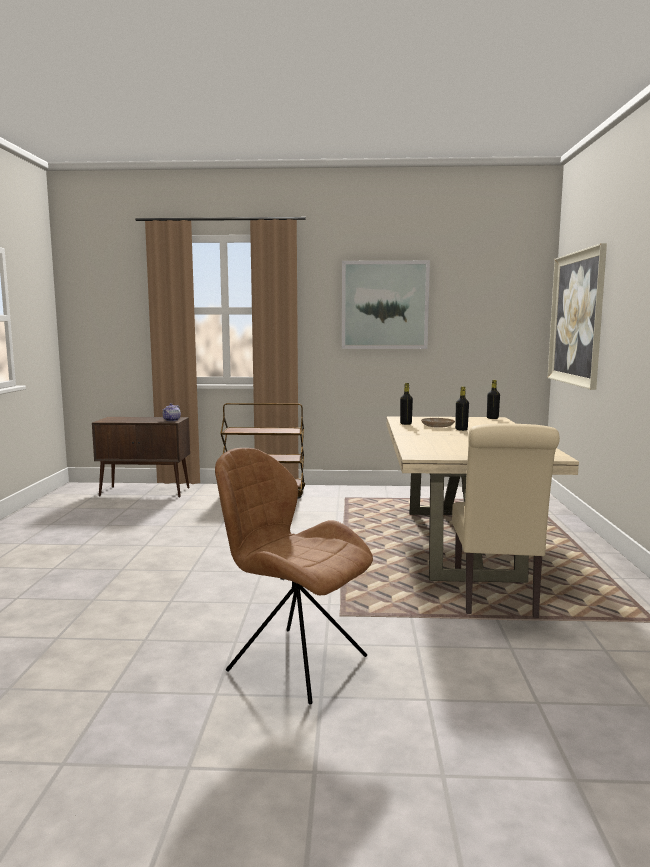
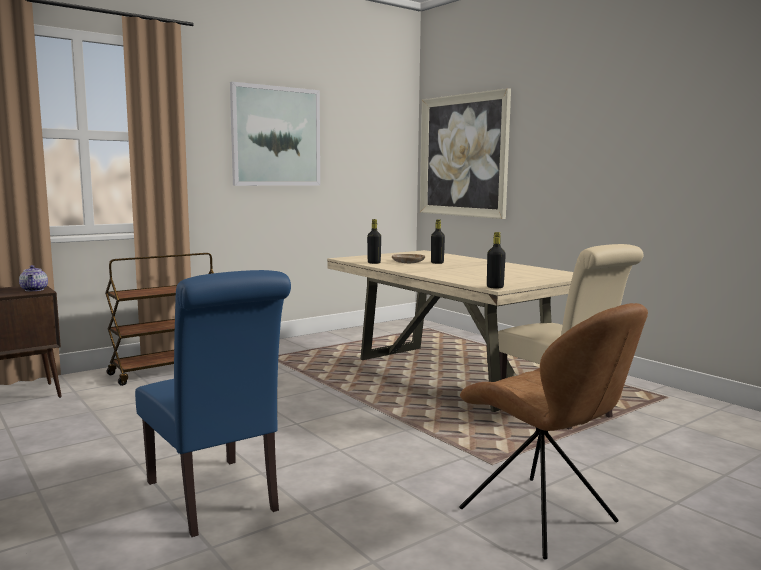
camera: 40 degrees left, 0 degrees up
brown chair [215,448,373,704] -> brown chair turned 120 degrees counterclockwise [459,303,648,559]
black bottle [487,380,500,419] -> black bottle moved to [487,232,506,288]
none -> blue chair [135,270,291,537]

